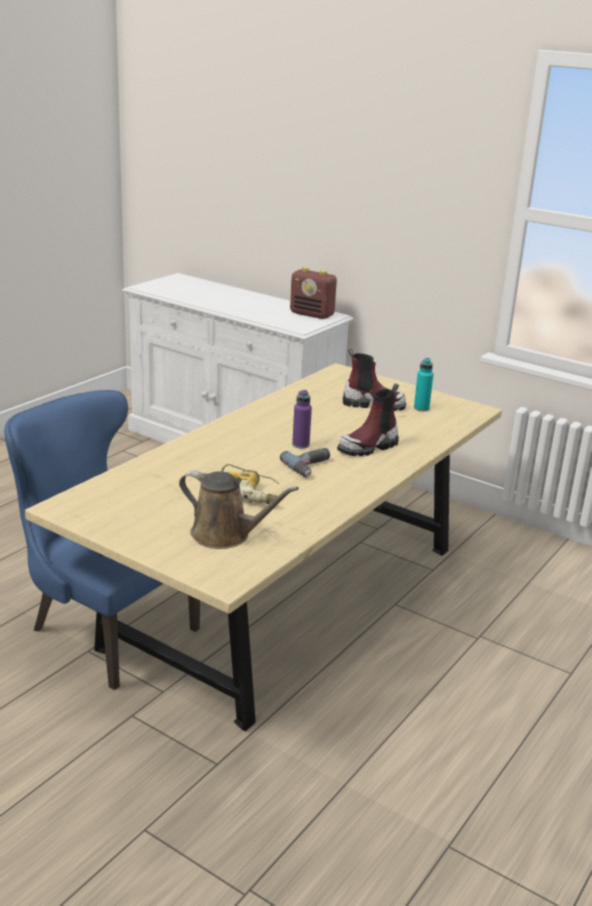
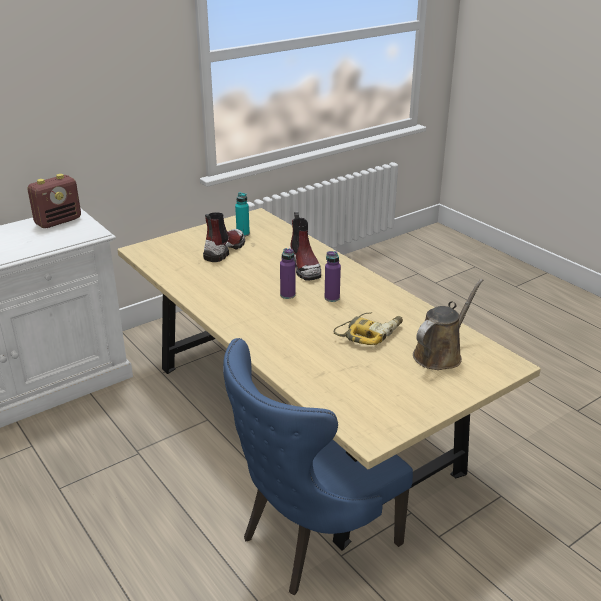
camera: 70 degrees left, 5 degrees up
power drill [280,448,330,477] -> purple bottle [325,251,341,302]

